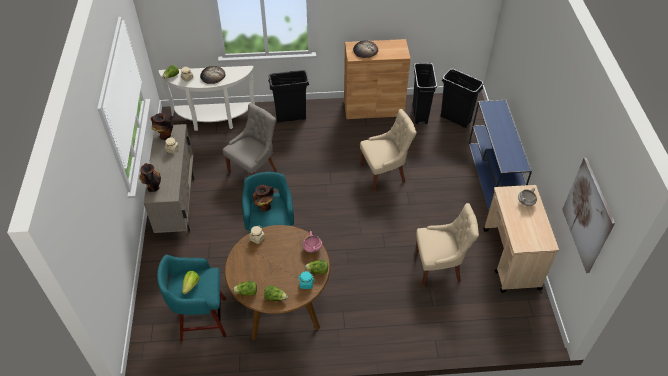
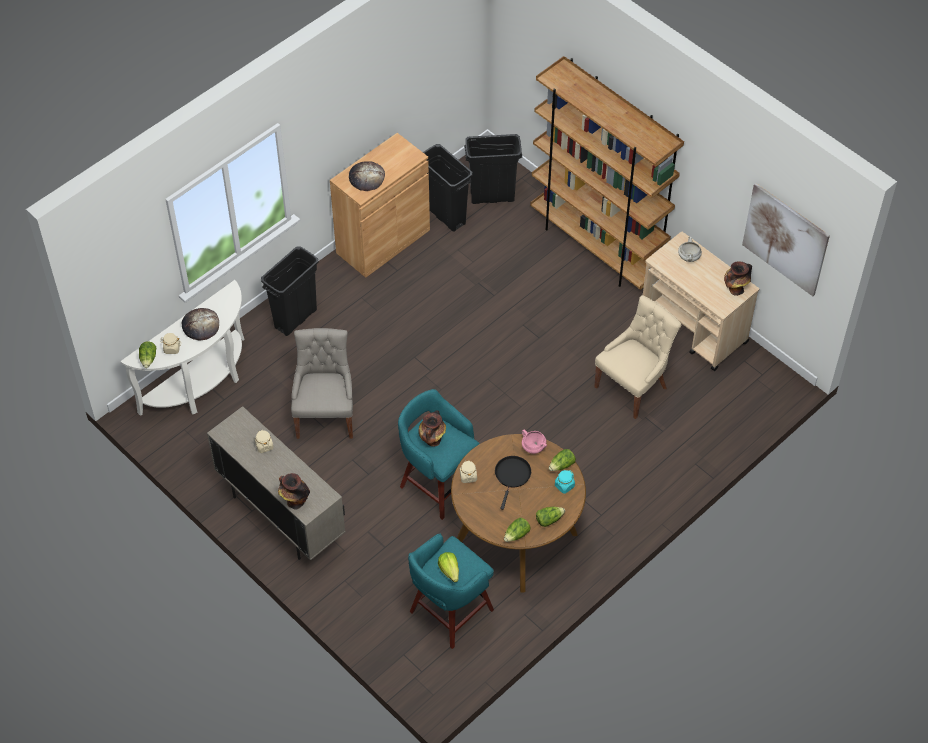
camera: 40 degrees left, 5 degrees up
vase [151,113,173,140] -> vase moved to [724,262,752,296]
beige chair [360,109,416,192] -> none
blue console table [469,100,532,213] -> brown bookcase [530,56,684,290]
none -> black frying pan [495,456,531,510]

